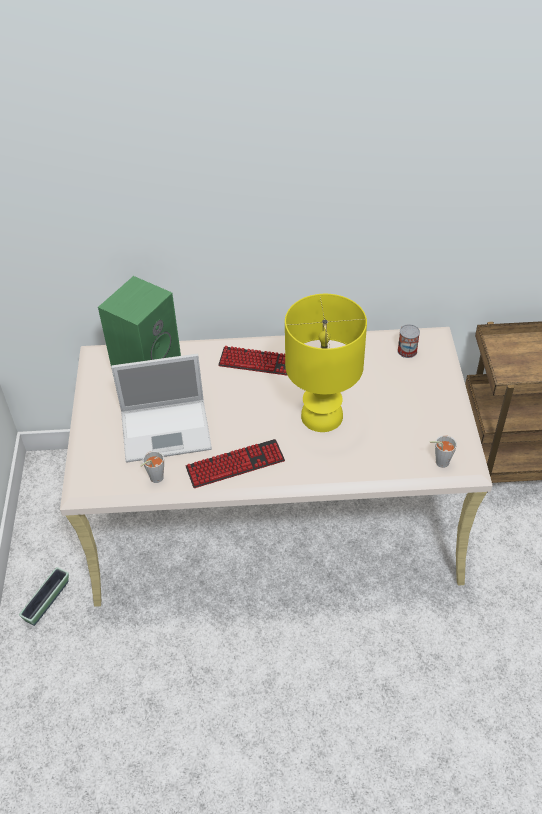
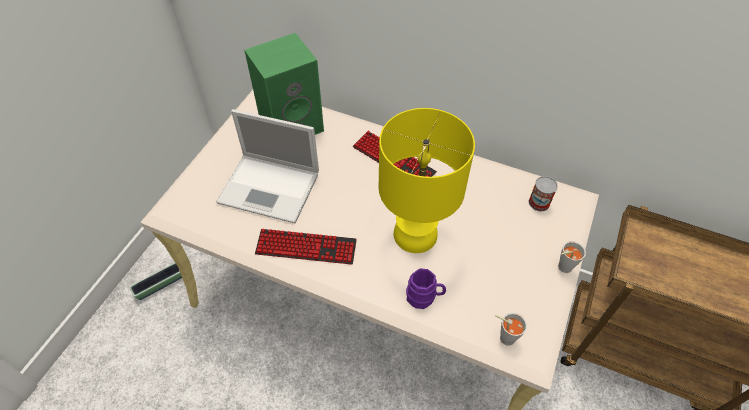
camera: 25 degrees right, 5 degrees up
grey cup [140,451,164,483] -> grey cup moved to [558,241,586,273]
none -> purple mug [406,268,446,309]

